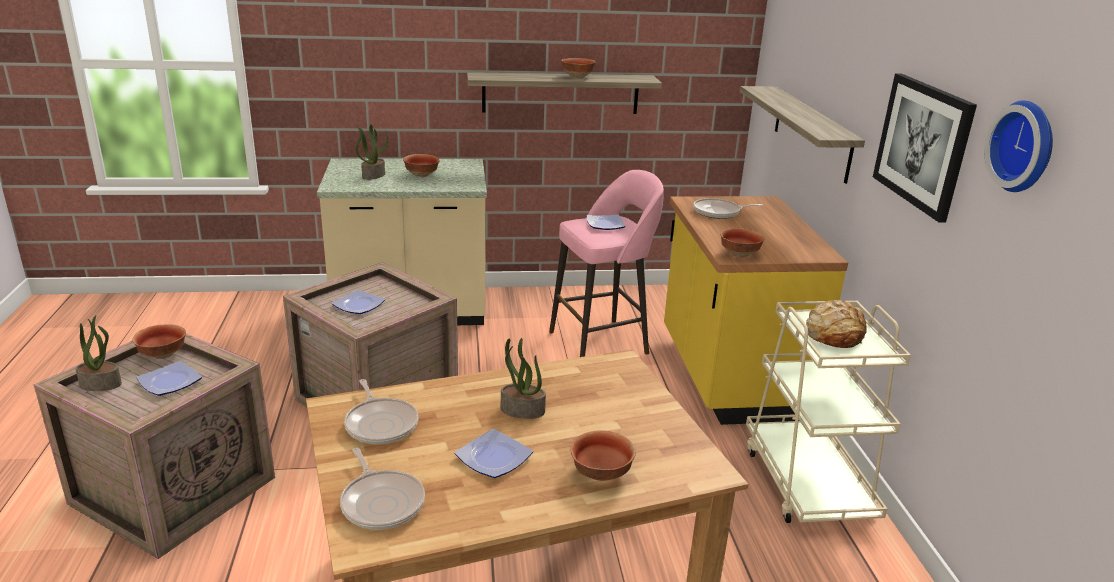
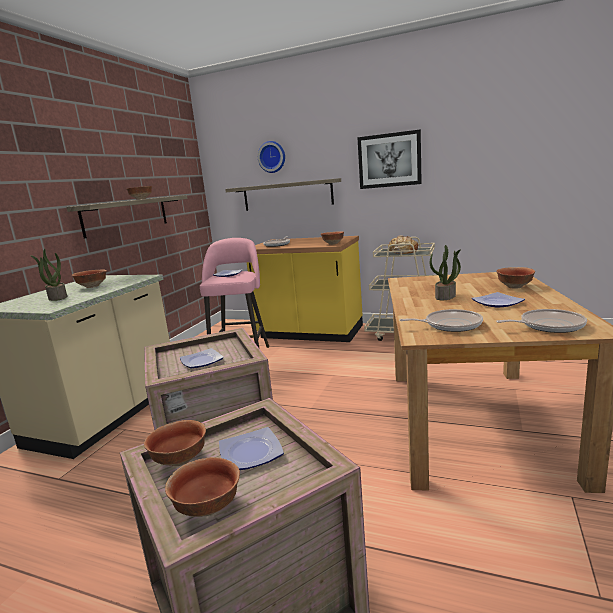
camera: 60 degrees left, 10 degrees down
potted plant [75,315,122,391] -> bowl [165,457,240,517]
wall clock [985,100,1053,192] -> wall clock moved to [258,141,285,173]

